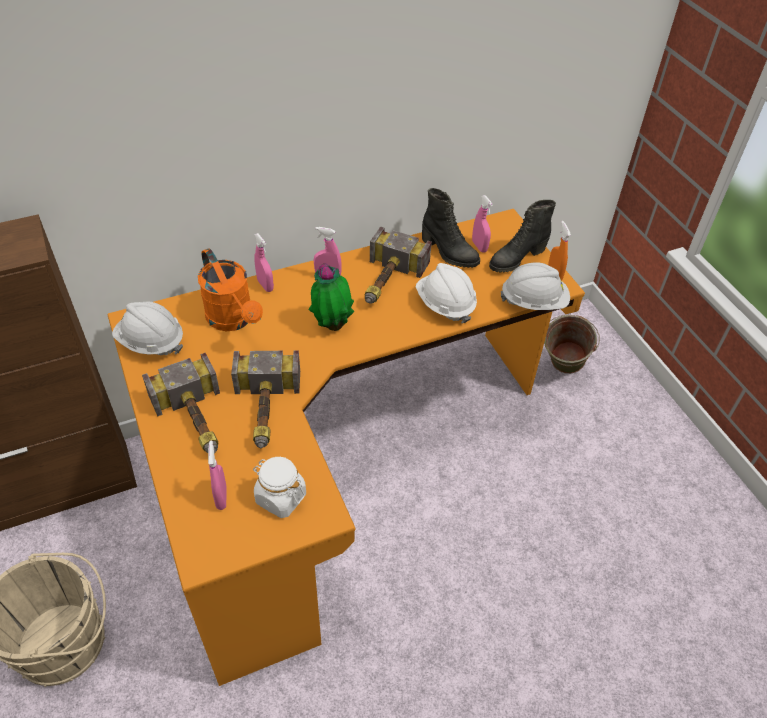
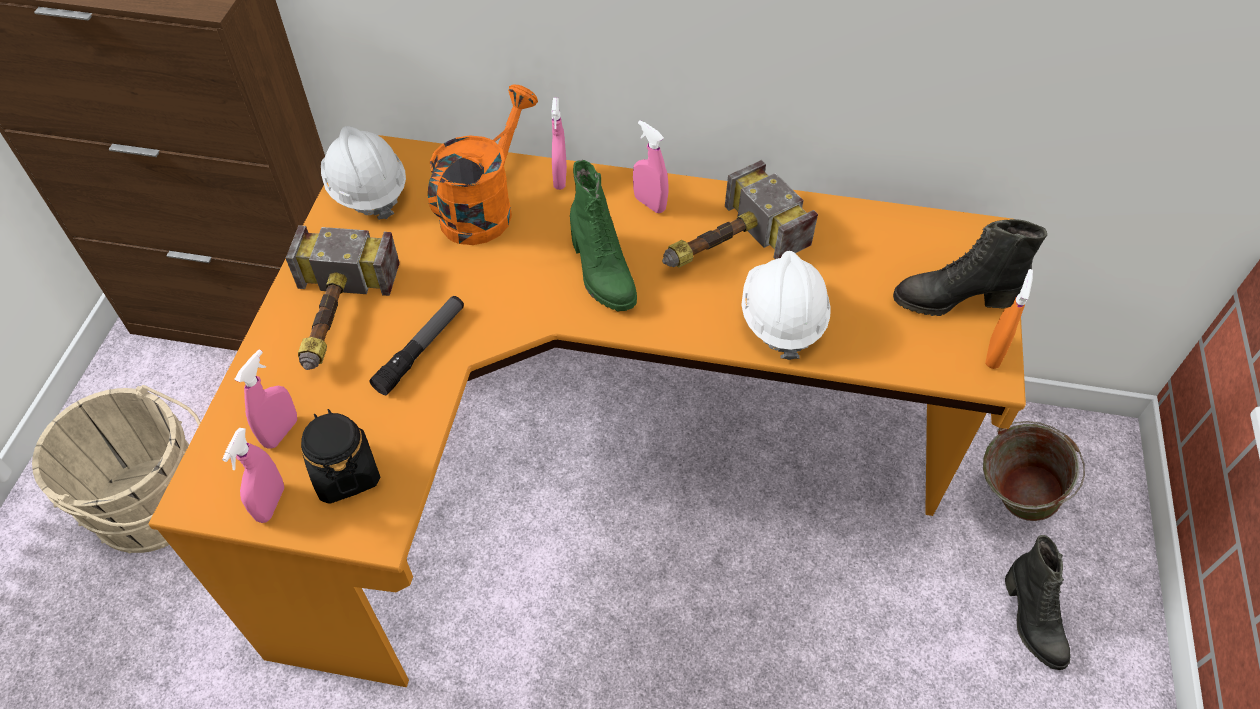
camera: 35 degrees right, 5 degrees up
orange watering can [198,248,263,331] -> orange watering can turned 150 degrees counterclockwise [428,85,538,245]
hammer [231,350,300,448] -> flashlight [369,296,464,395]
white jar [253,457,306,518] -> black jar [301,409,380,504]
potted plant [309,263,354,331] -> green boot [570,160,637,312]
black boot [422,188,480,268] -> black boot moved to [1005,535,1071,670]
pink spray bottle [472,195,493,253] -> pink spray bottle moved to [222,428,284,523]
white hard hat [501,262,570,310] -> none

